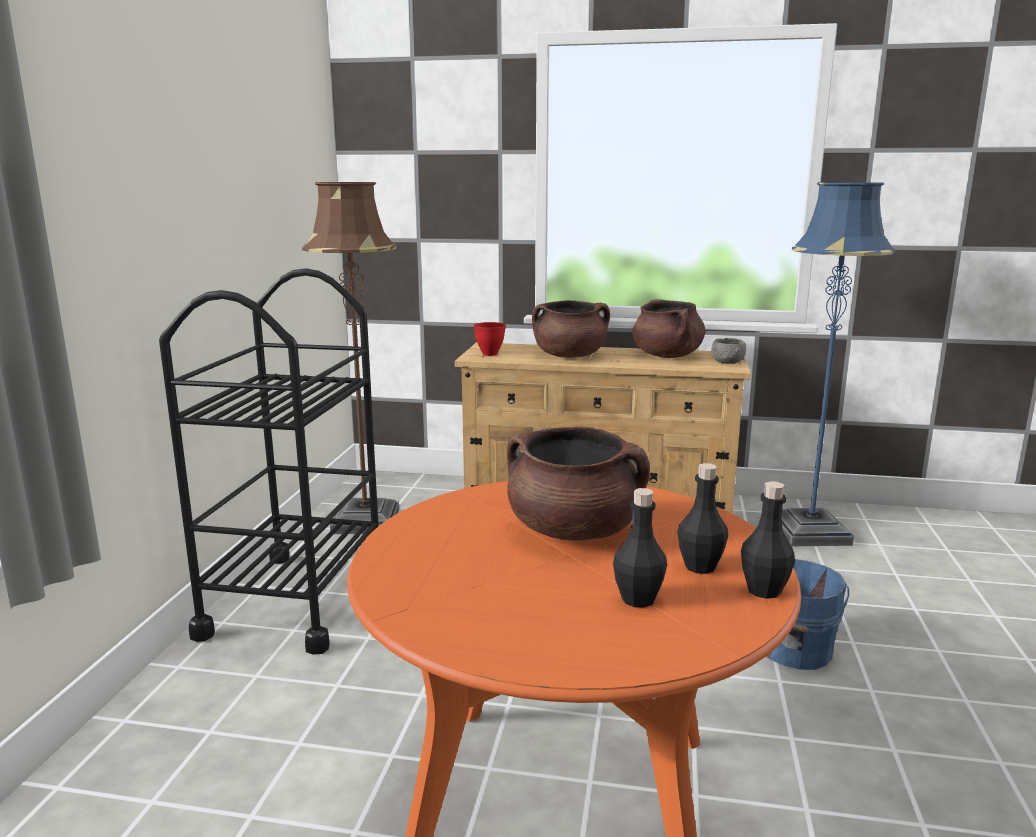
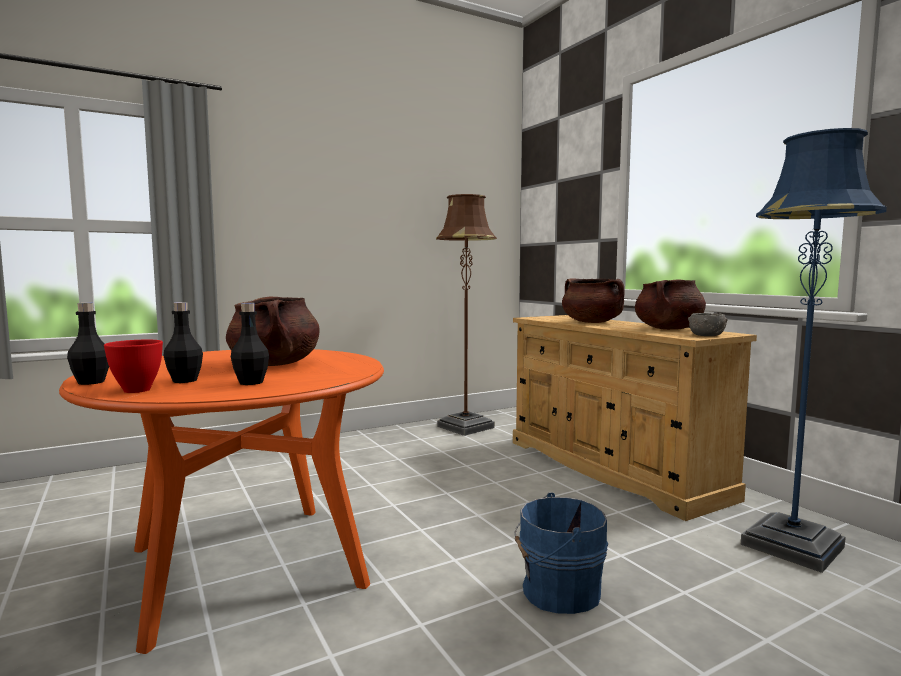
camera: 50 degrees right, 10 degrees down
black cart [159,268,378,655] -> none
red bowl [474,322,506,356] -> red bowl moved to [104,340,163,393]
black bottle [741,481,795,599] -> black bottle moved to [67,303,109,385]

